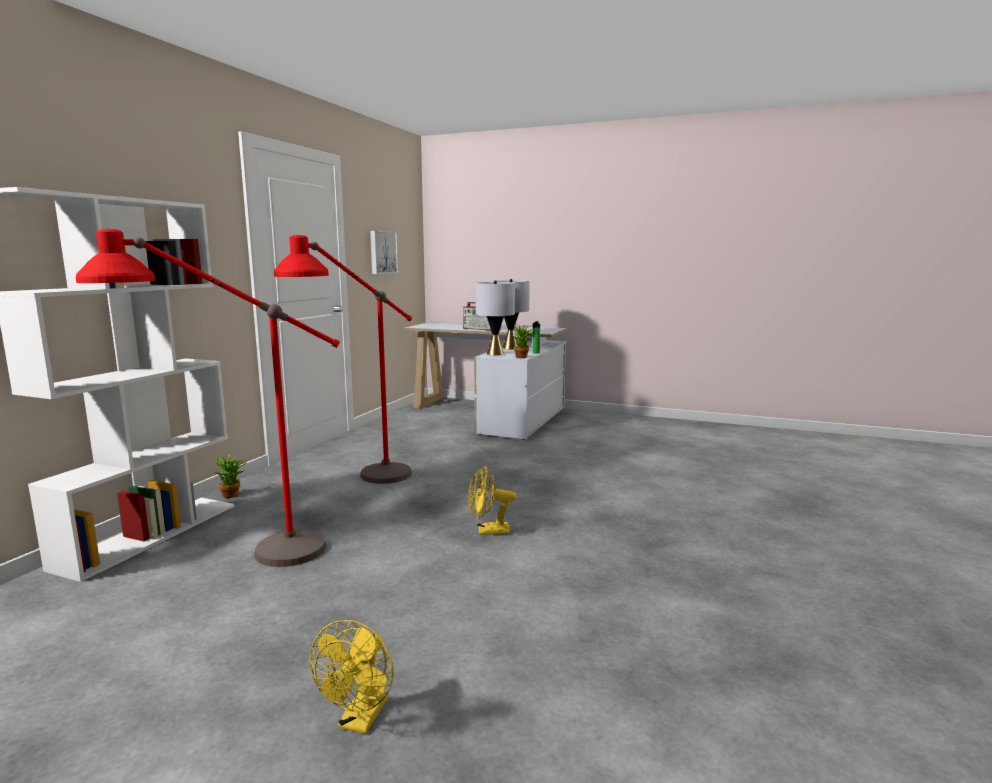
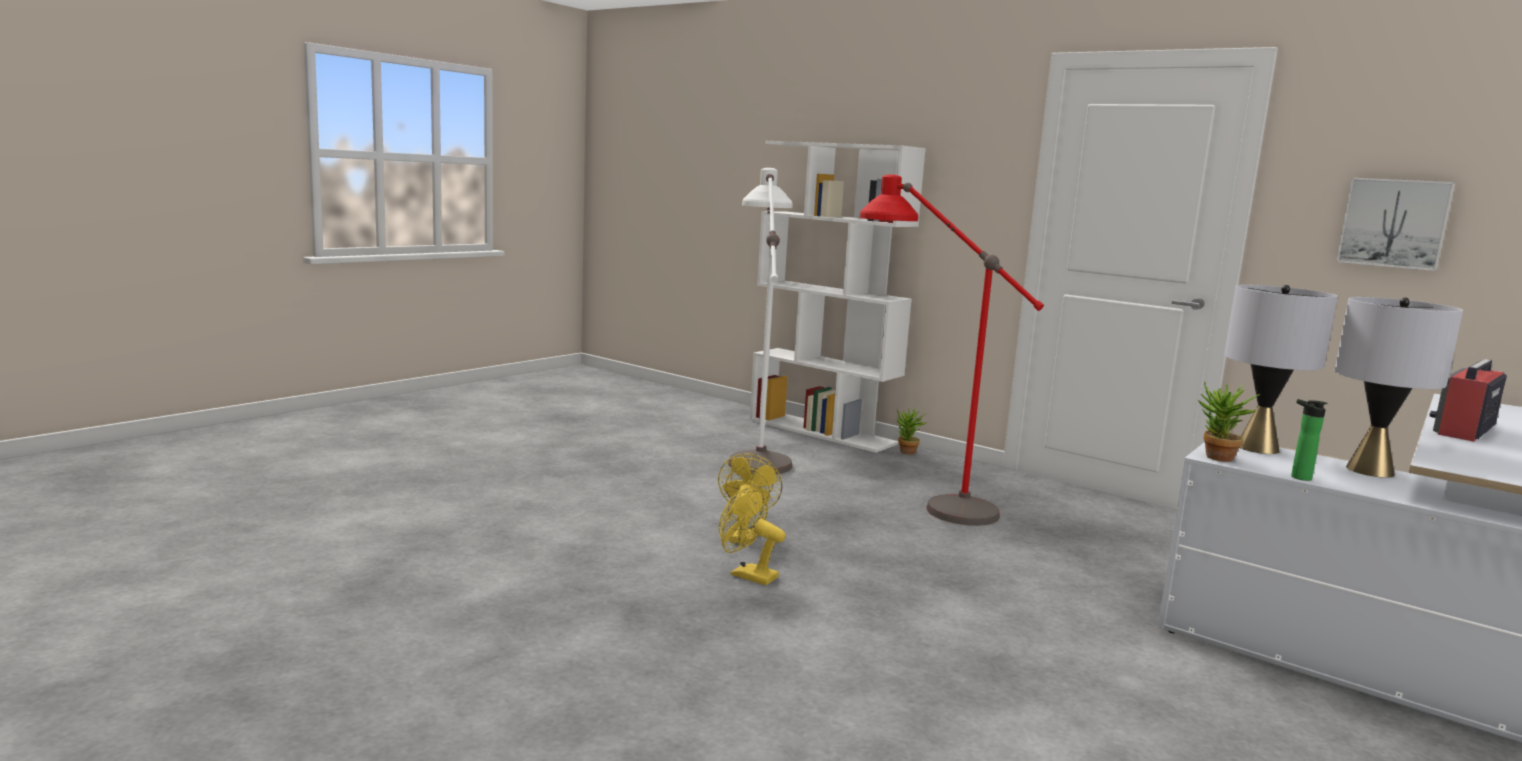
camera: 105 degrees right, 0 degrees up
red floor lamp [76,229,340,567] -> white floor lamp [728,168,793,474]
yellow fan [310,620,394,734] -> yellow fan moved to [719,485,786,585]

